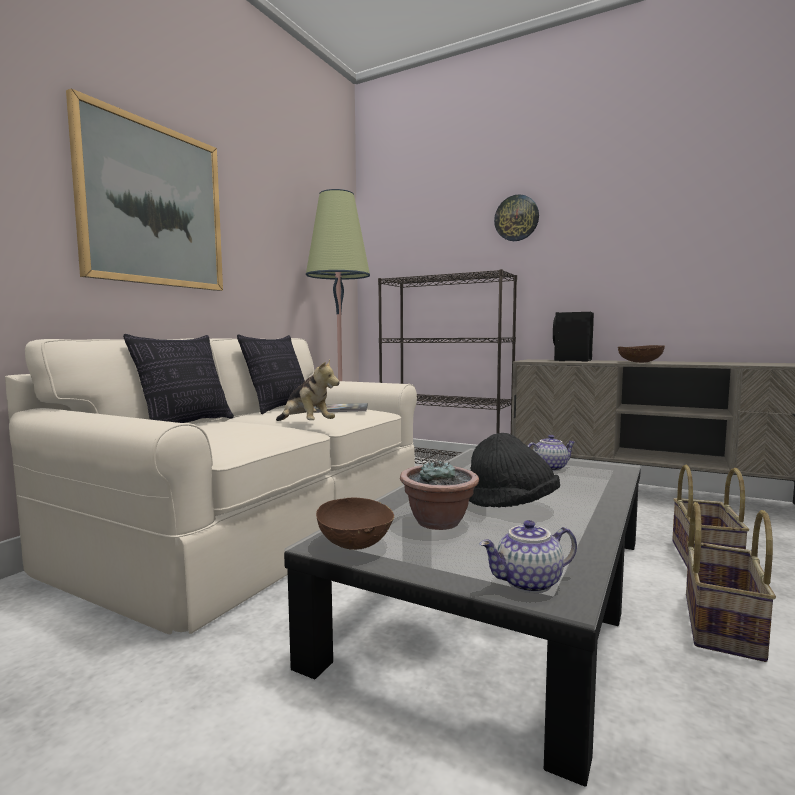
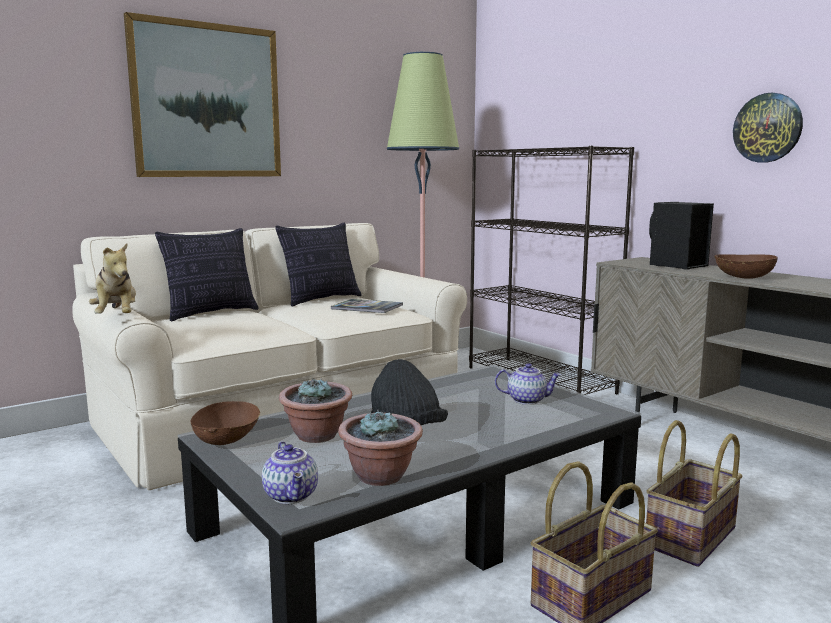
camera: 25 degrees right, 5 degrees up
plush toy [276,360,340,421] -> plush toy moved to [89,243,136,314]
teapot [479,520,577,593] -> teapot turned 120 degrees counterclockwise [262,441,318,504]
wall clock [494,194,539,241] -> wall clock moved to [733,93,803,163]
none -> potted plant [338,410,423,486]

